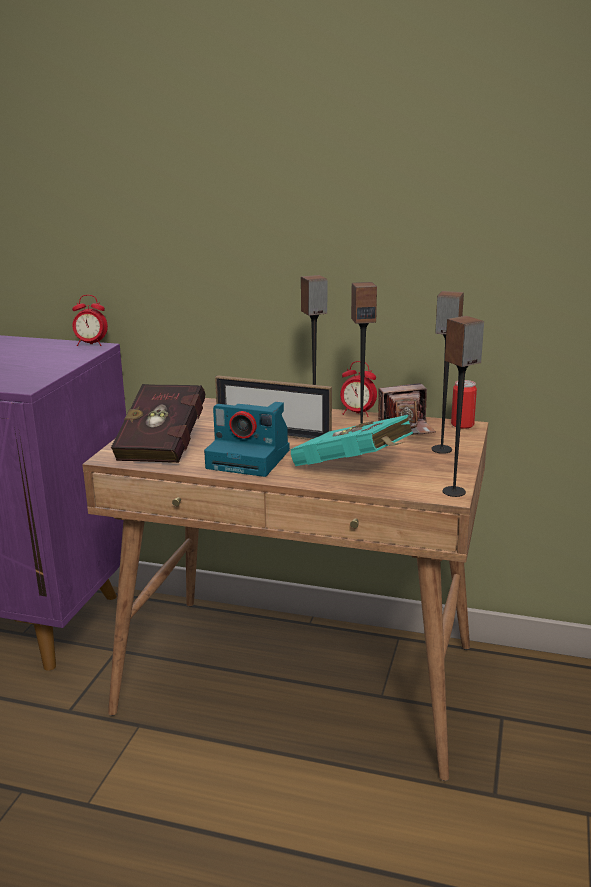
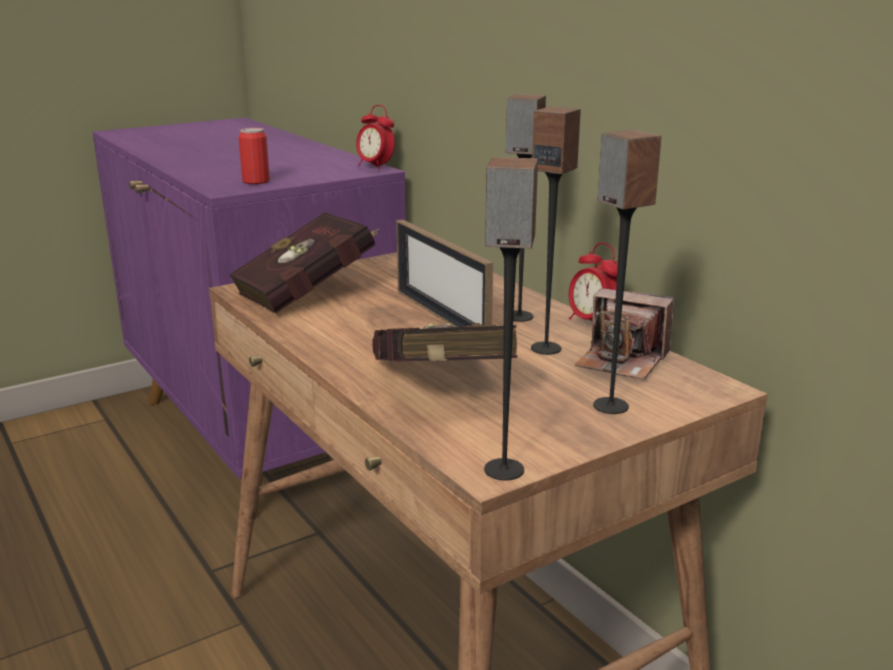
camera: 40 degrees right, 0 degrees up
camera [204,402,290,477] -> none
turquoise book [290,415,413,466] -> red book [373,323,517,362]
can [451,380,477,429] -> can moved to [238,128,270,184]

